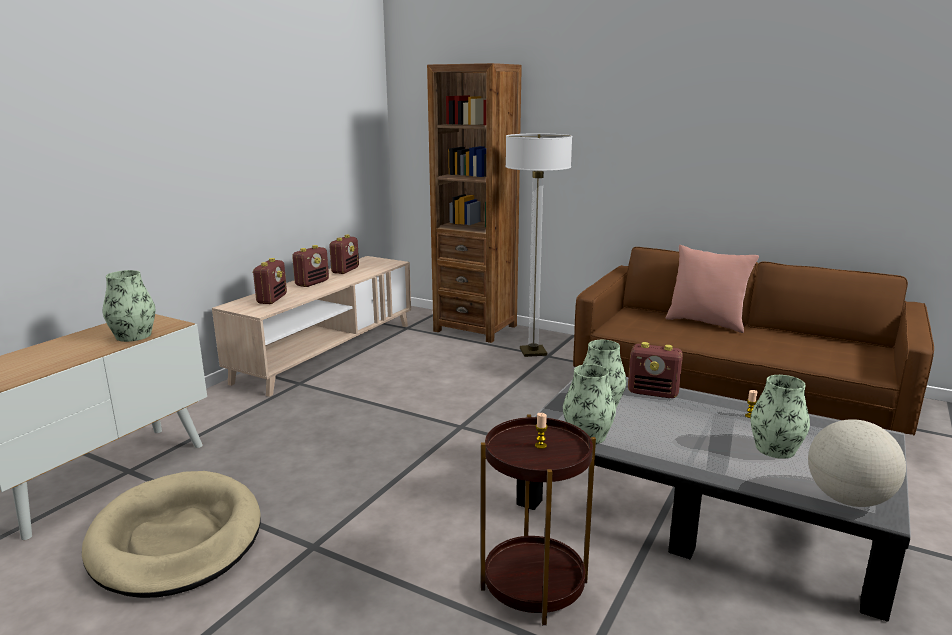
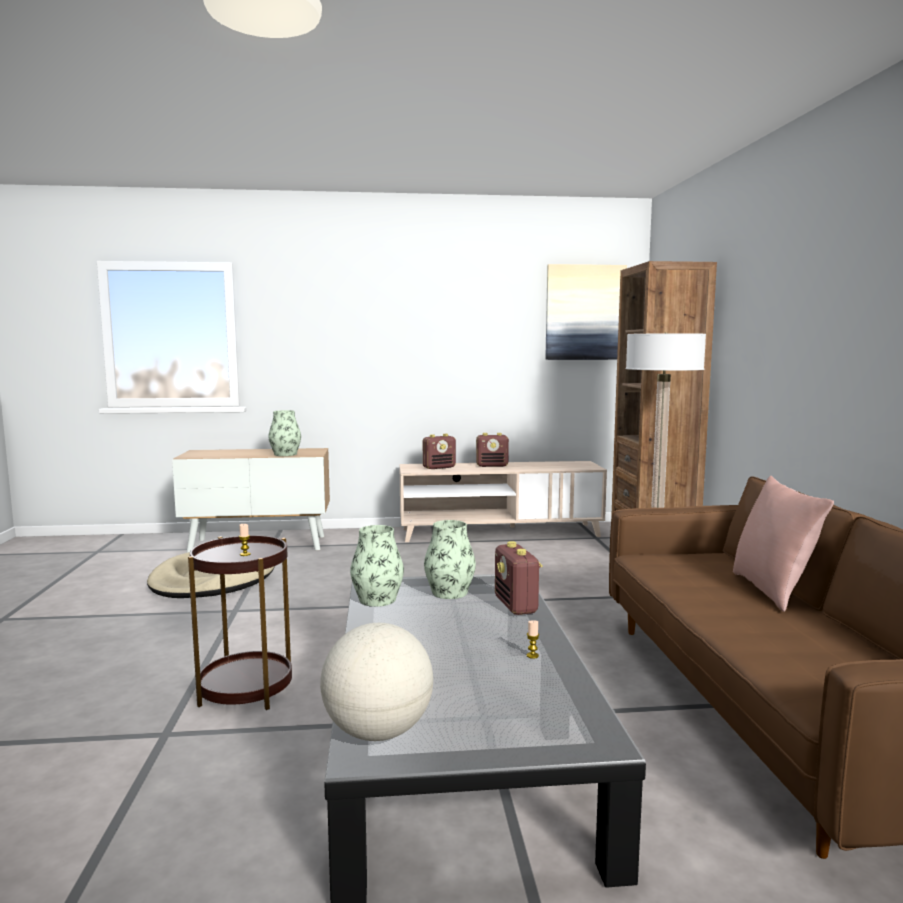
camera: 55 degrees right, 10 degrees down
radio [329,235,359,274] -> none
vase [750,375,810,459] -> none
none -> picture [545,264,627,360]

